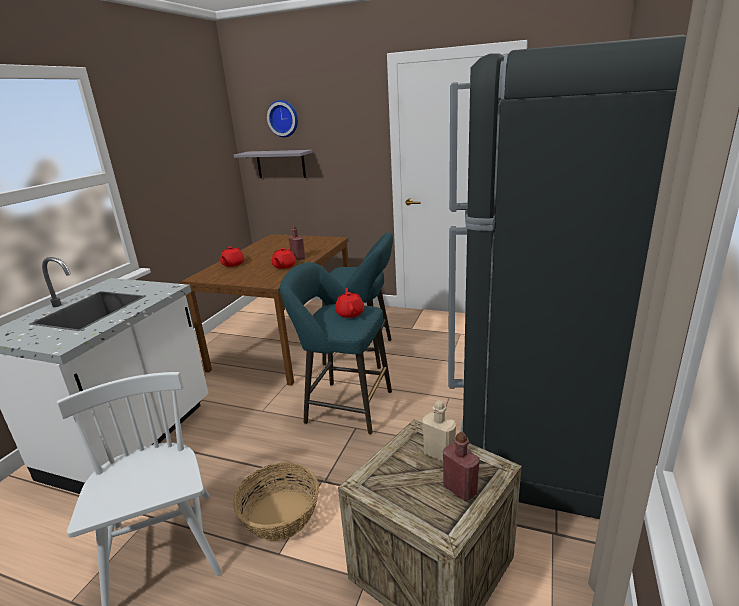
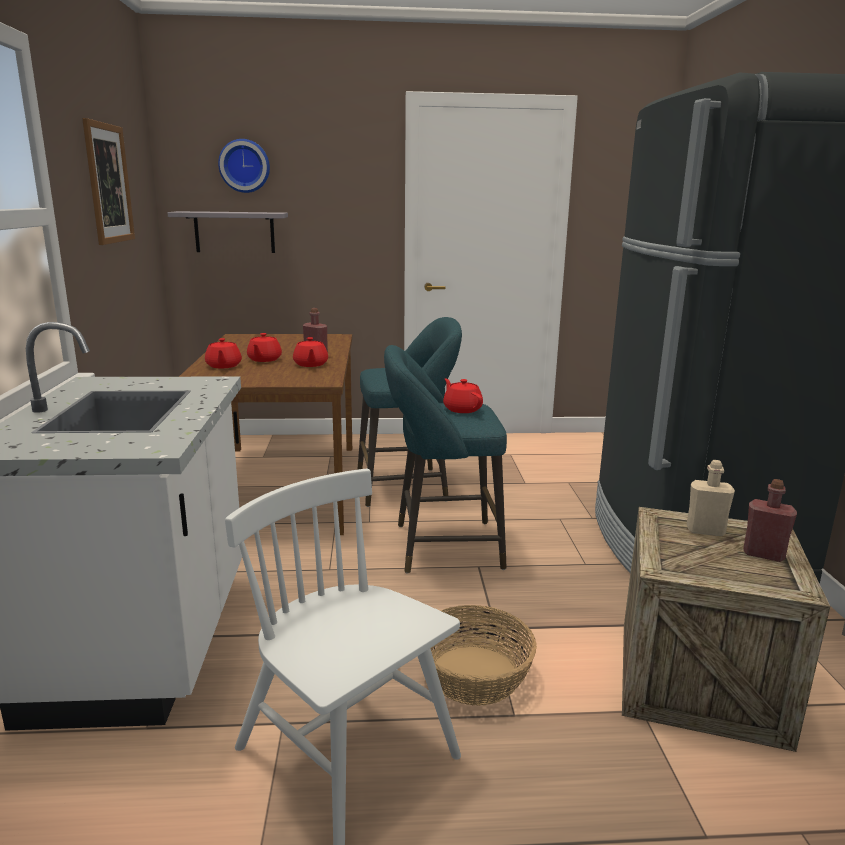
camera: 25 degrees left, 5 degrees down
none -> picture [82,118,135,245]
none -> red teapot [247,333,282,362]

